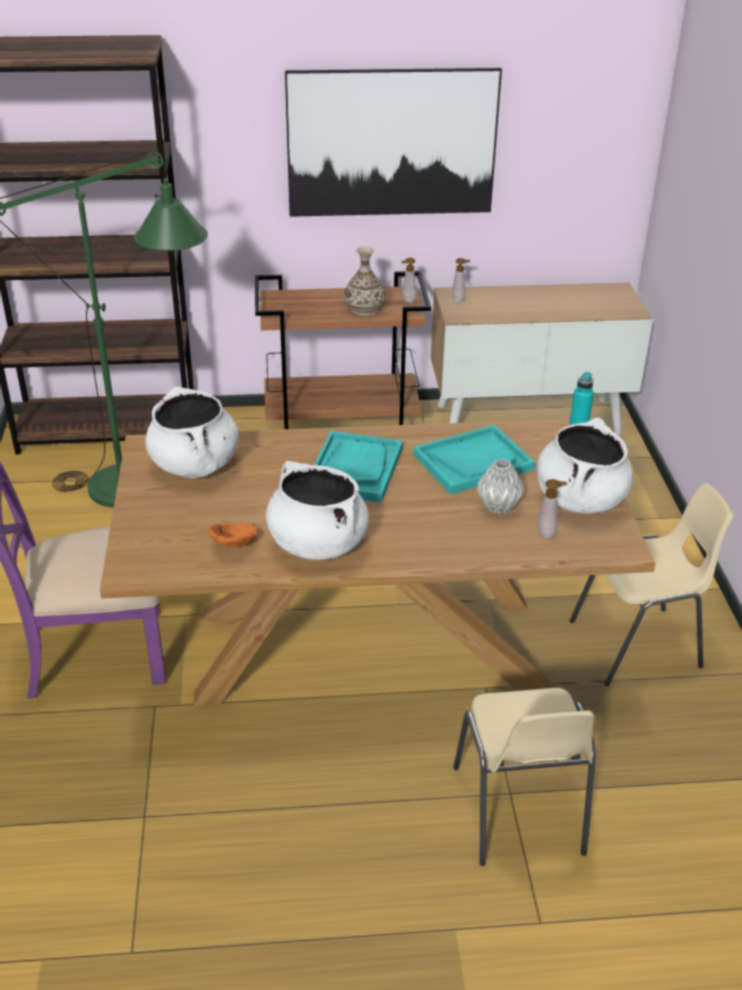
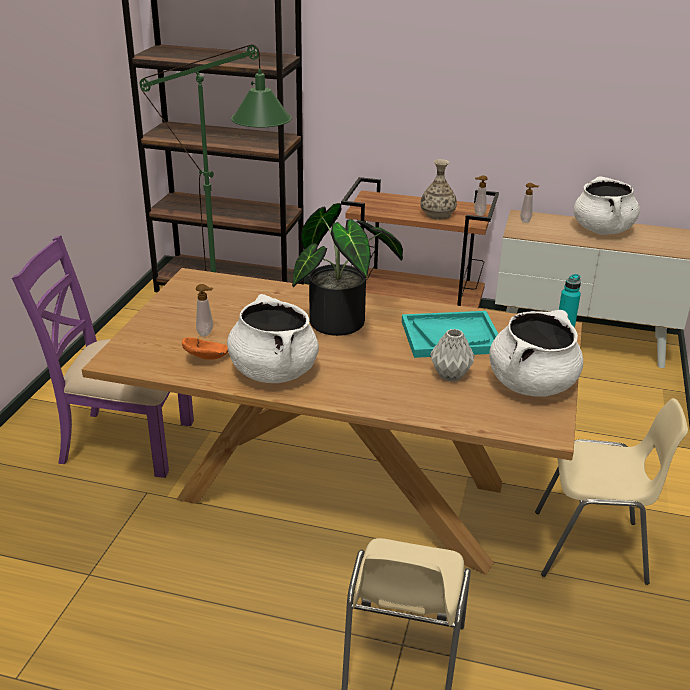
camera: 20 degrees right, 5 degrees down
white cooking pot [145,387,239,478] -> white cooking pot moved to [574,176,640,235]
picture [285,68,502,217] -> none
turquoise tray [314,431,403,503] -> potted plant [292,203,403,336]
soap dispenser [537,479,567,538] -> soap dispenser moved to [196,284,213,337]

